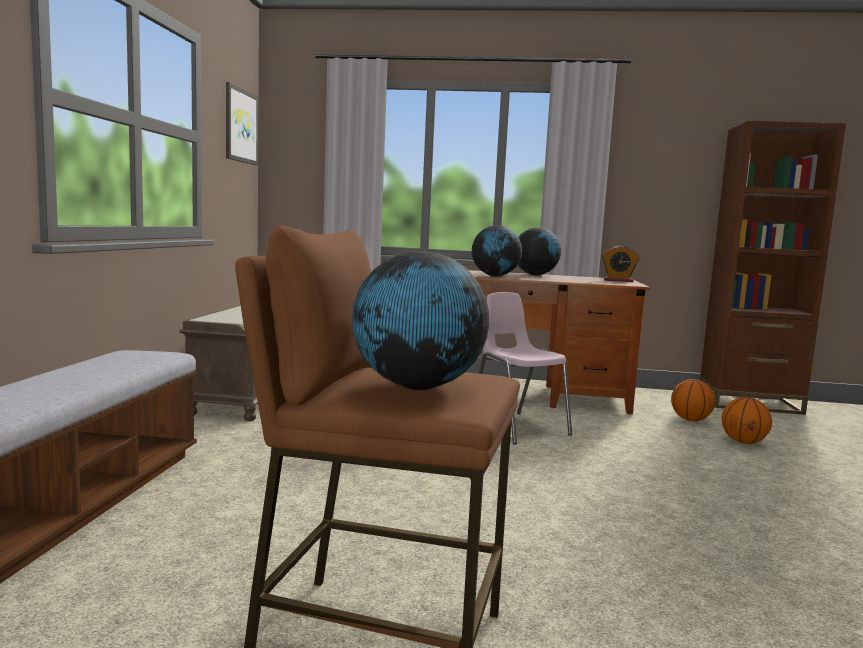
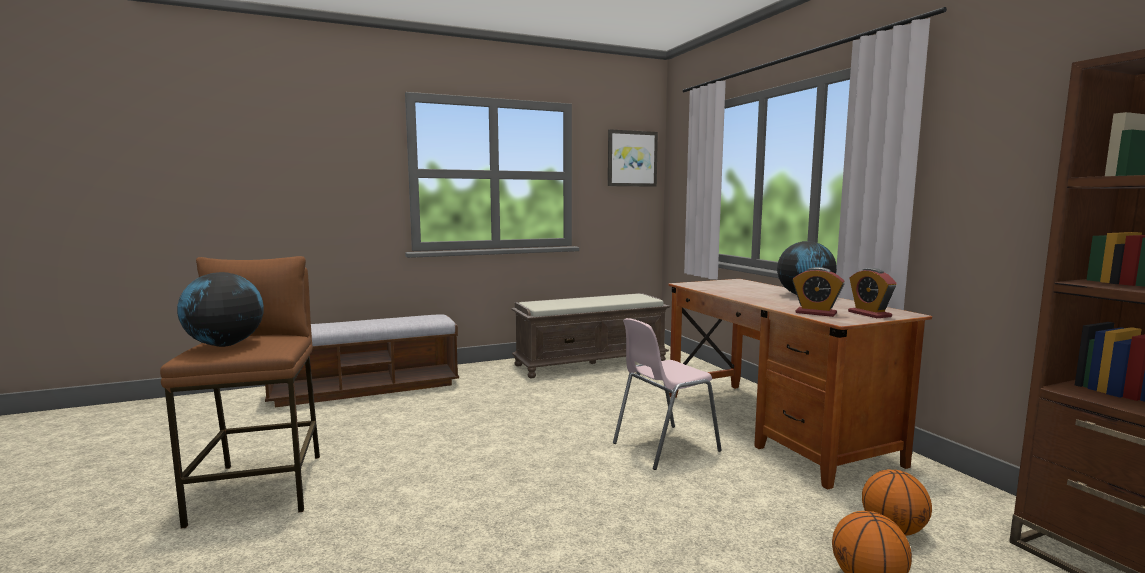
camera: 60 degrees right, 0 degrees up
globe [472,226,522,277] -> none
pink chair [479,292,572,445] -> pink chair turned 150 degrees counterclockwise [613,318,722,470]
none -> alarm clock [793,267,845,317]

